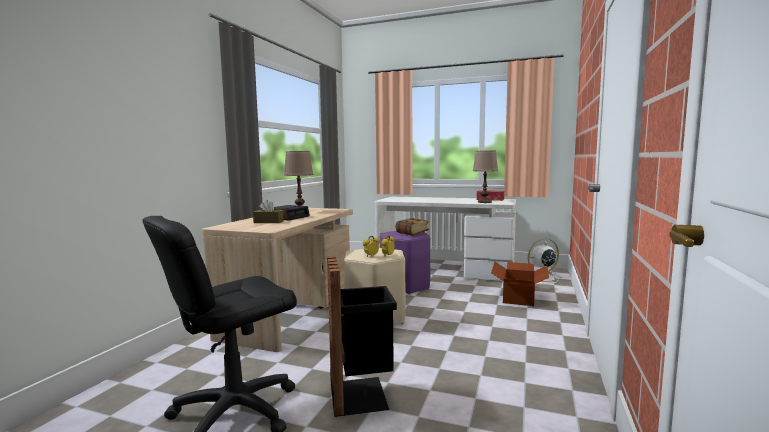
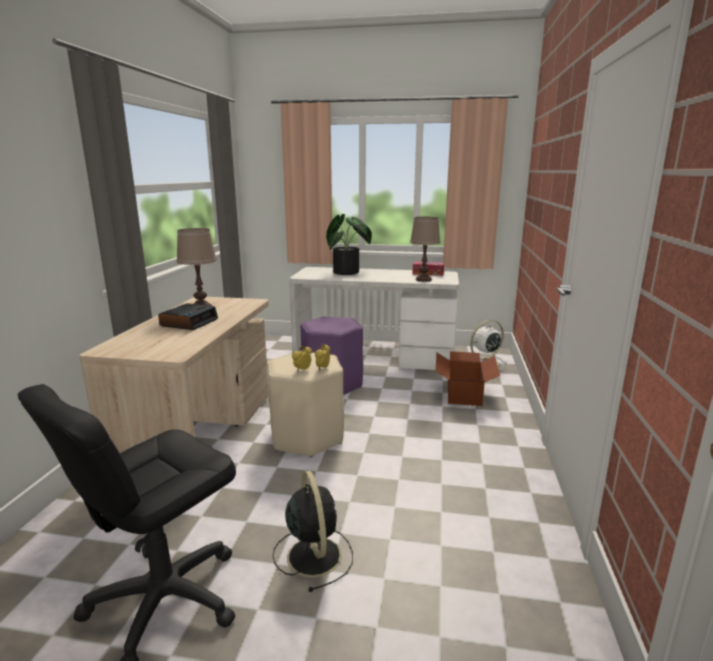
camera: 10 degrees left, 10 degrees up
brown tissue box [253,200,284,223] -> none
black trash can [327,256,397,417] -> black fan [273,471,353,592]
book [395,218,429,236] -> none
none -> potted plant [326,214,372,275]

